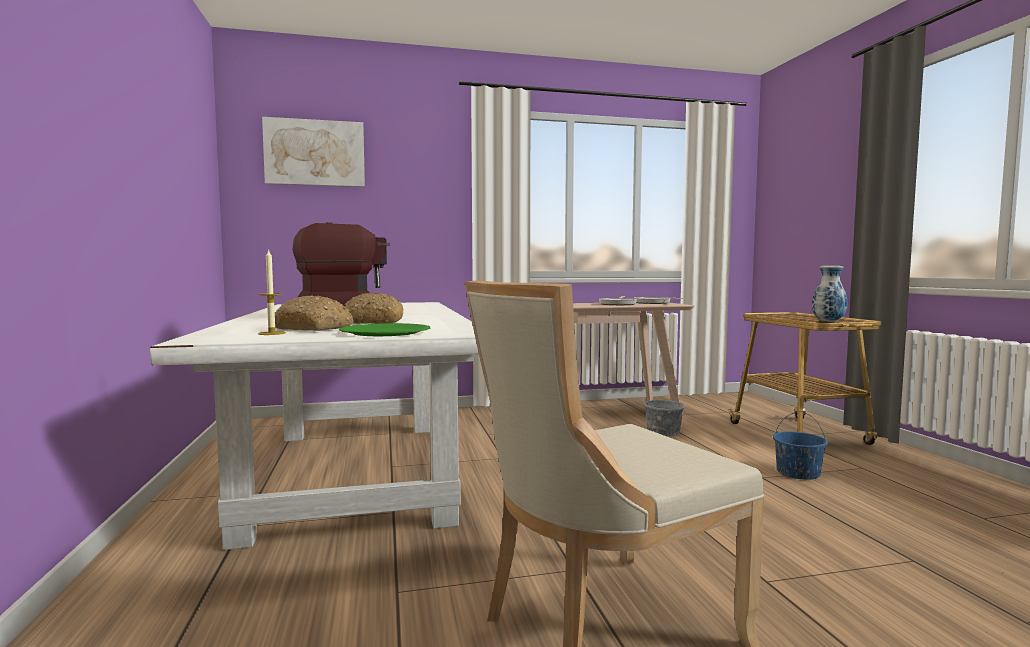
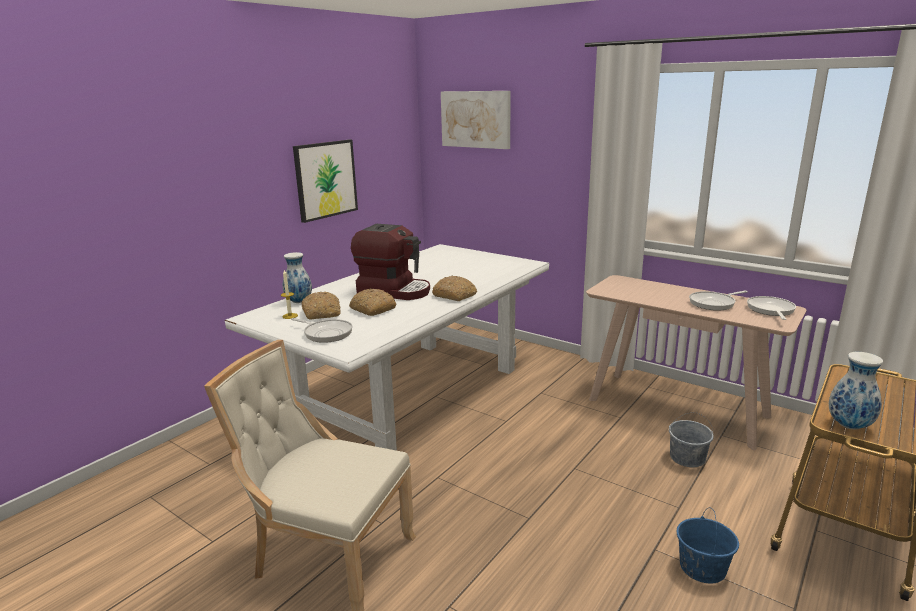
camera: 50 degrees right, 15 degrees up
green plate [339,323,430,336] -> frying pan [291,318,353,343]
none -> vase [283,252,312,303]
none -> picture [293,140,358,223]
none -> bread [432,276,477,301]

